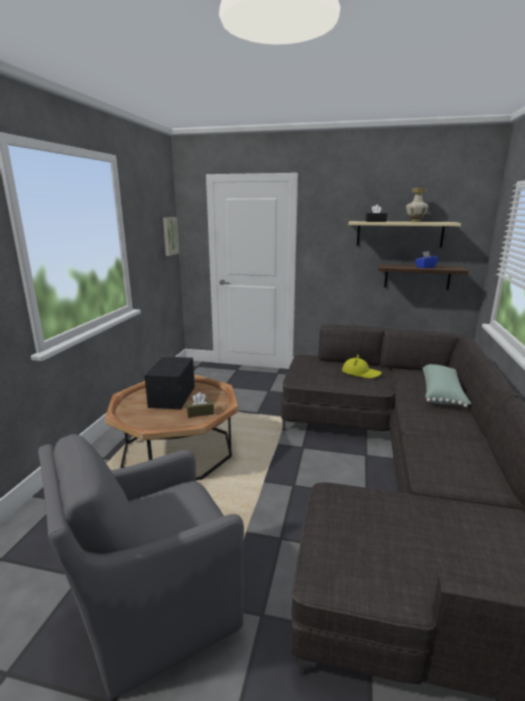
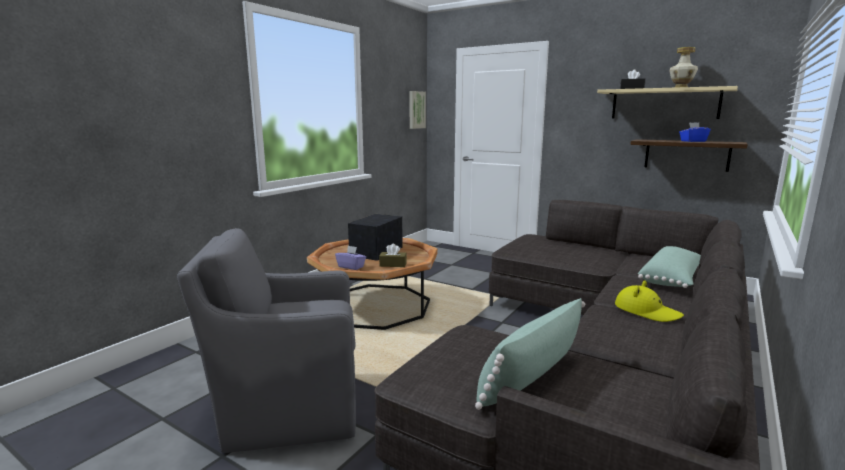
camera: 20 degrees right, 5 degrees down
yellow hat [342,354,382,378] -> yellow hat moved to [615,280,684,322]
none -> purple tissue box [335,246,366,270]
none -> green pillow [475,298,585,410]

